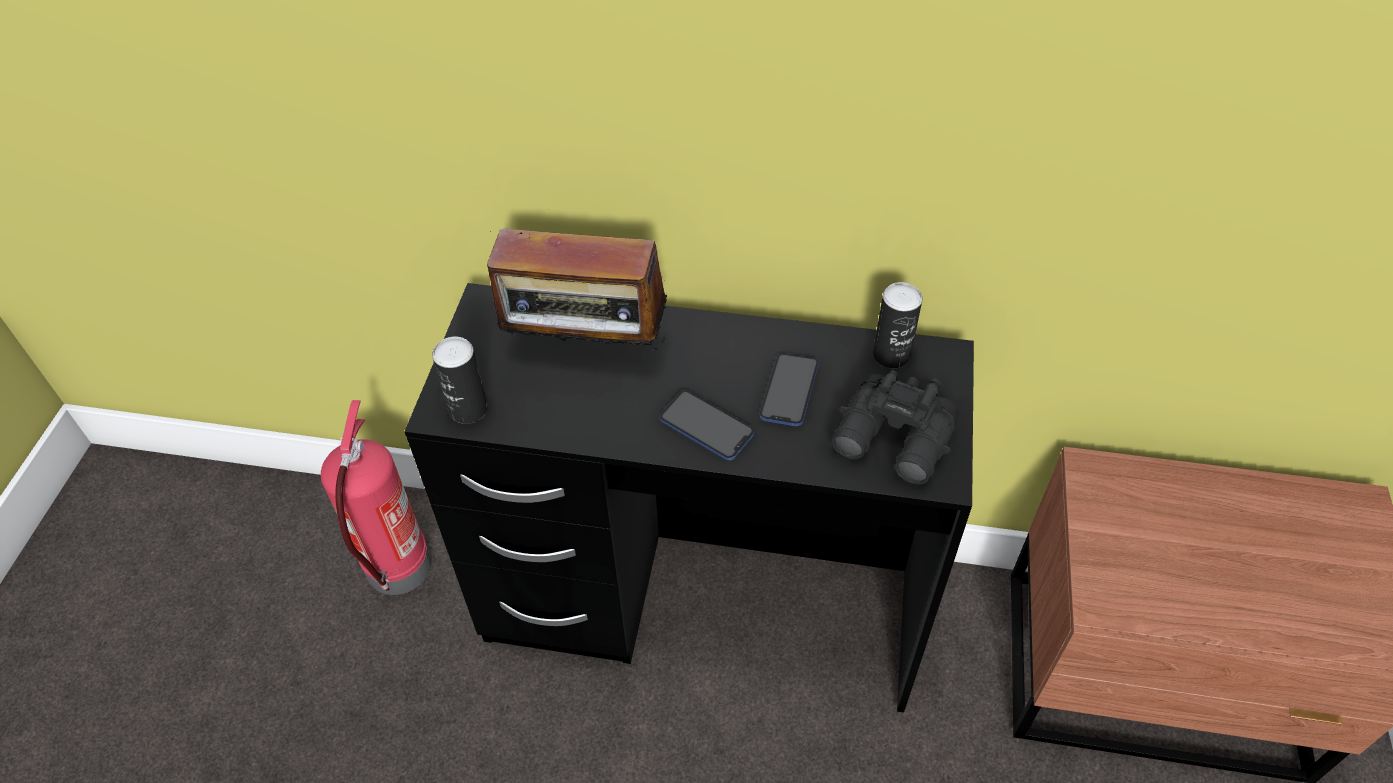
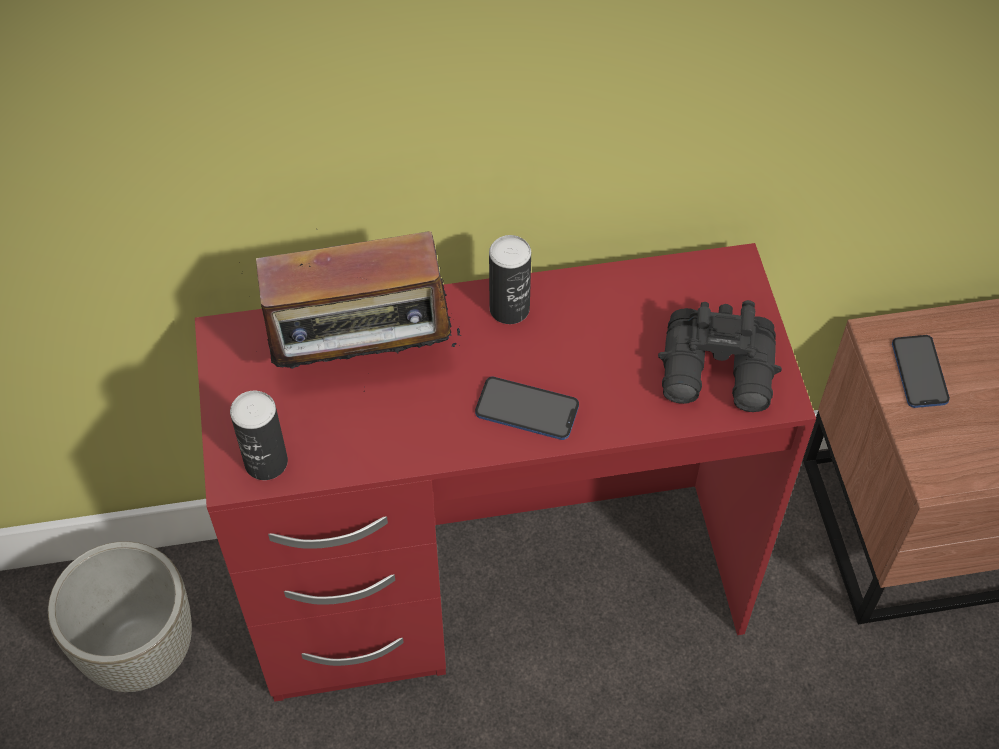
camera: 20 degrees left, 5 degrees up
fire extinguisher [321,400,432,595] -> grey planter [48,541,192,692]
black desk [404,283,974,713] -> red desk [195,243,816,702]
phone [760,353,819,426] -> phone moved to [892,335,950,408]
can [873,282,922,368] -> can moved to [489,235,531,324]

